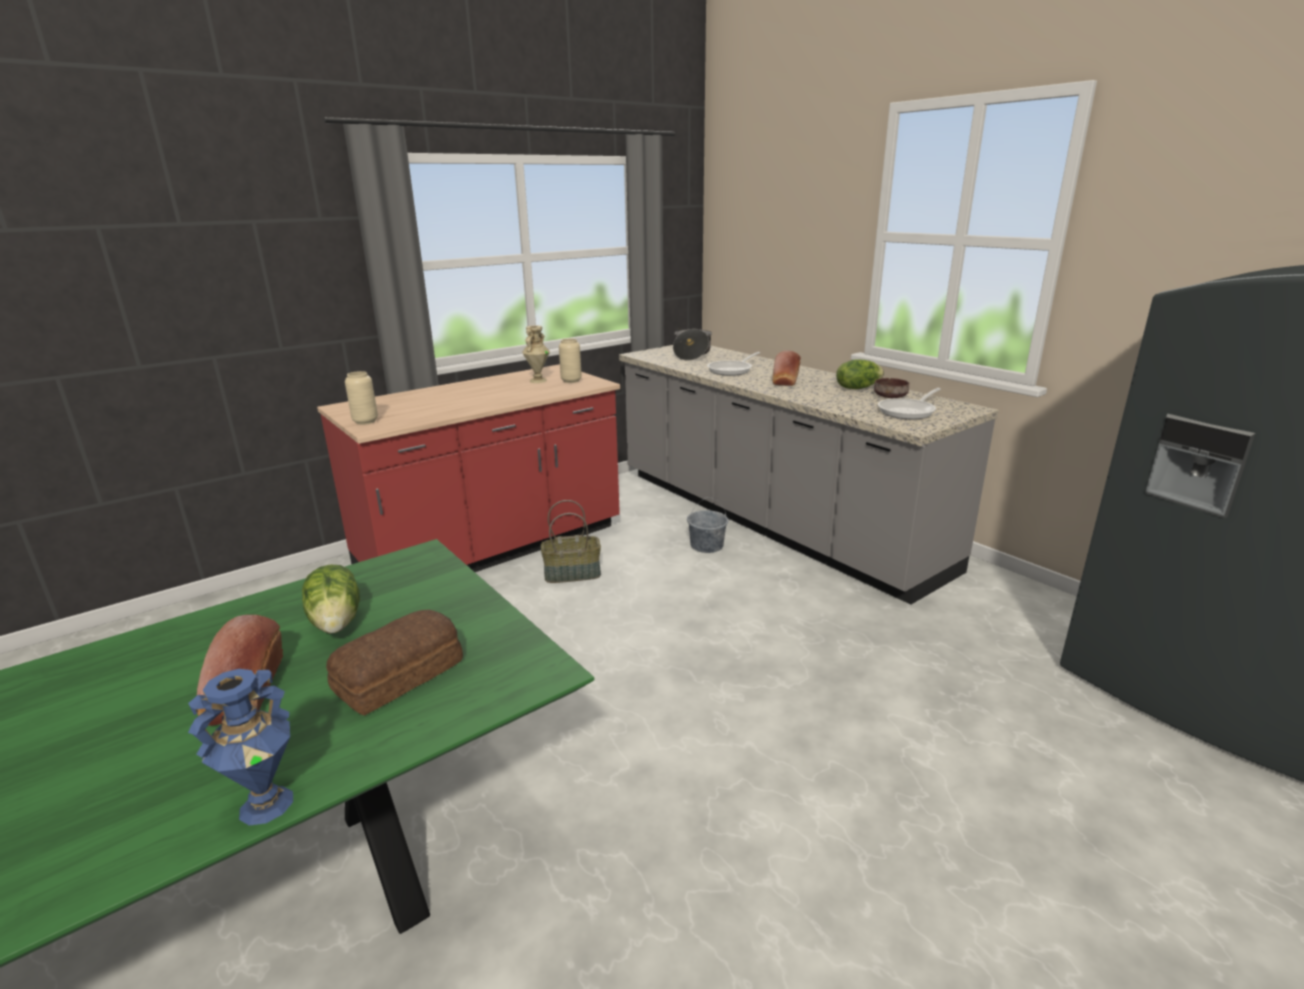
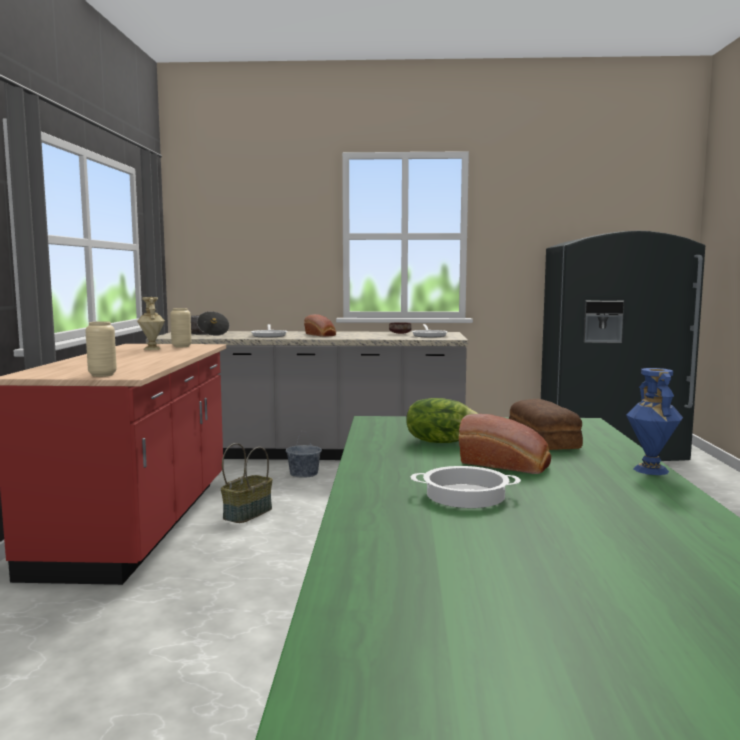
camera: 50 degrees left, 15 degrees down
lettuce [836,359,884,389] -> none
none -> cooking pot [411,466,521,508]

